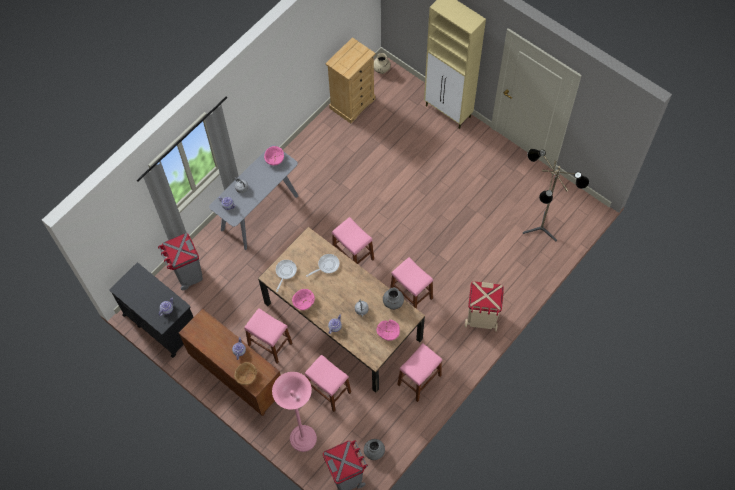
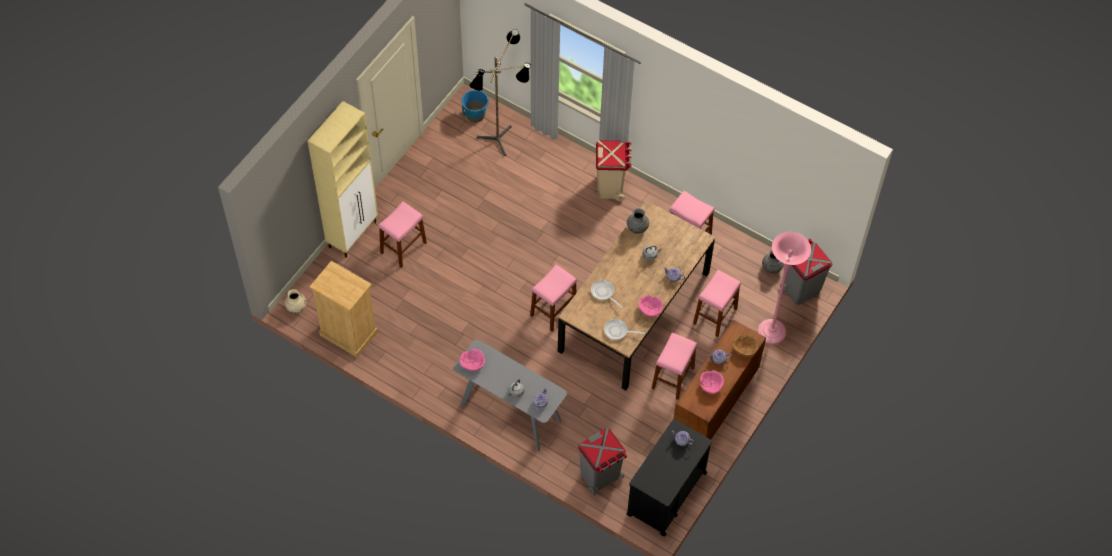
camera: 100 degrees left, 5 degrees down
pink bowl [376,320,400,341] -> pink bowl moved to [700,371,724,394]
pink stool [390,257,433,309] -> pink stool moved to [378,201,427,268]
none -> blue bucket [461,90,489,123]

